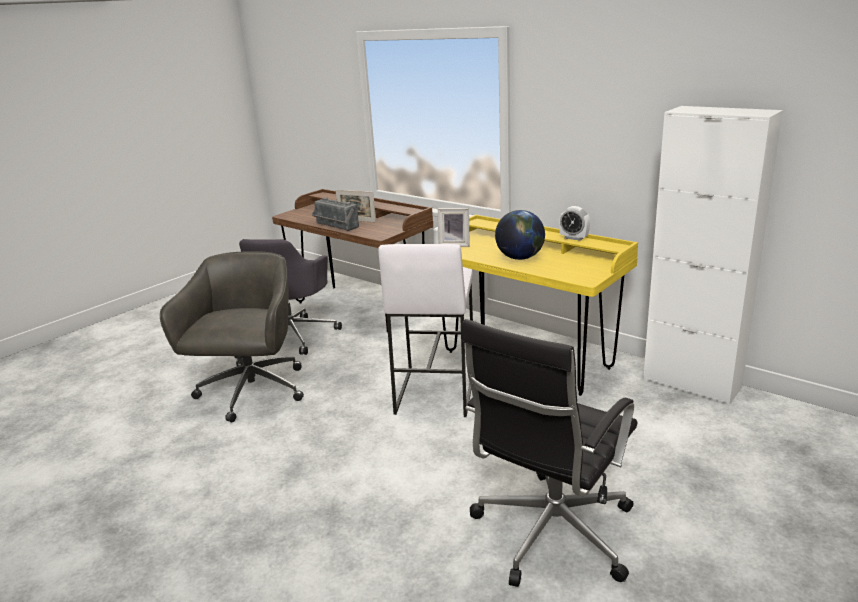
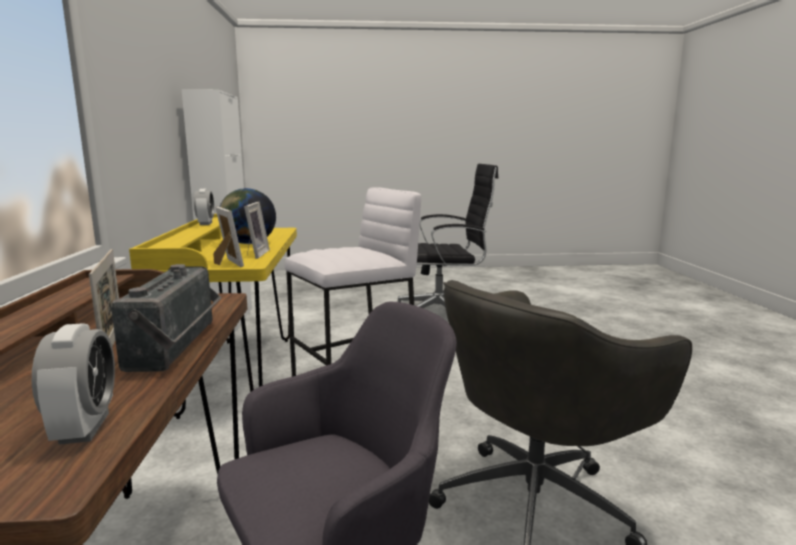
camera: 135 degrees left, 10 degrees down
none -> alarm clock [32,323,115,445]
none -> picture frame [244,202,270,259]

